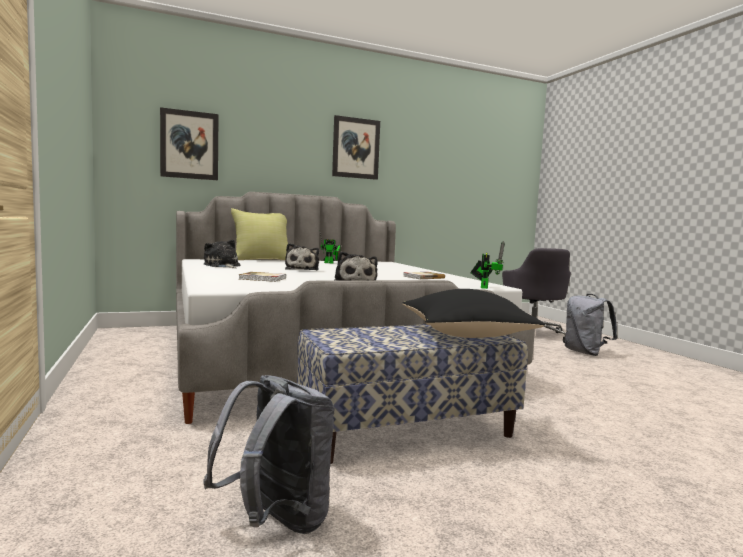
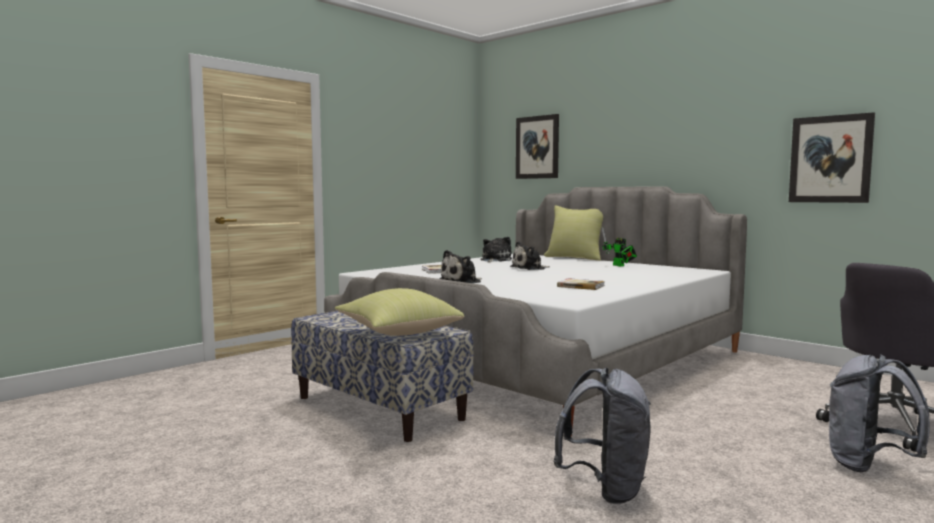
camera: 65 degrees right, 0 degrees up
grey backpack [204,375,335,534] -> grey backpack moved to [553,368,651,504]
picture [332,115,380,180] -> picture moved to [789,112,875,203]
black pillow [402,289,545,338] -> yellow pillow [335,288,464,336]
toy robot [470,241,505,289] -> none

